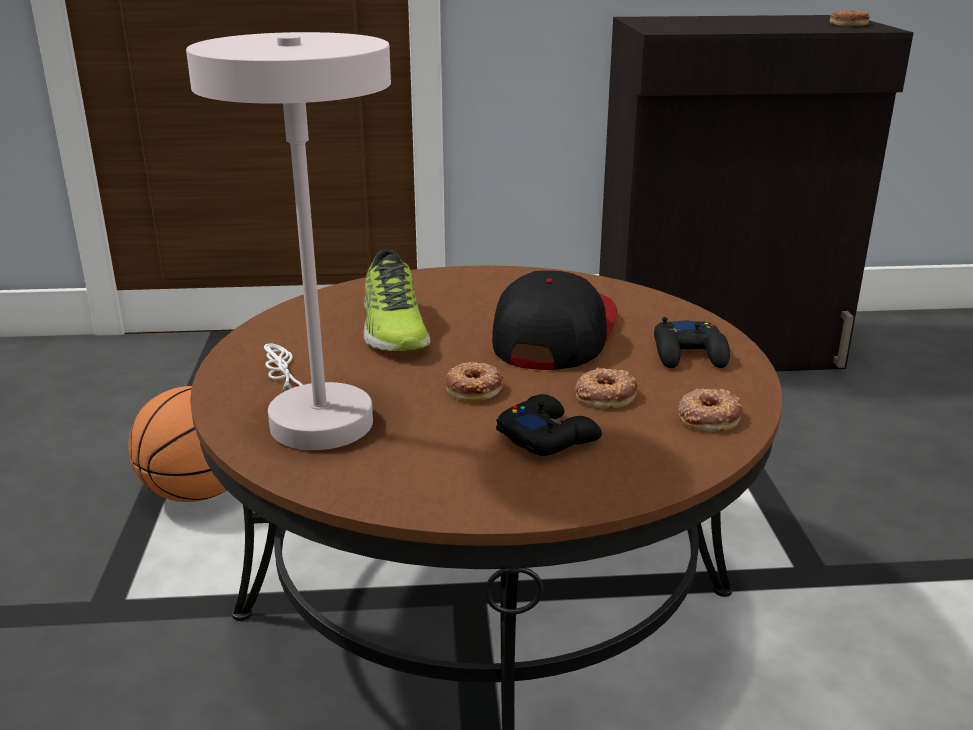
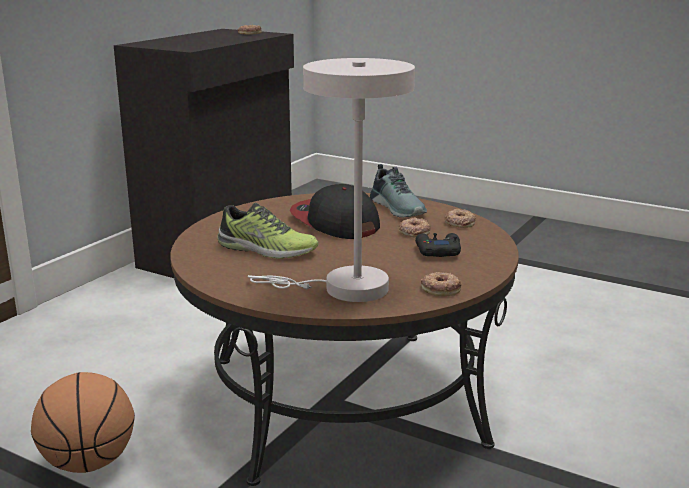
camera: 55 degrees left, 5 degrees down
donut [446,362,504,402] -> donut moved to [421,272,462,296]
black game controller [654,317,730,368] -> shoe [370,164,427,218]

